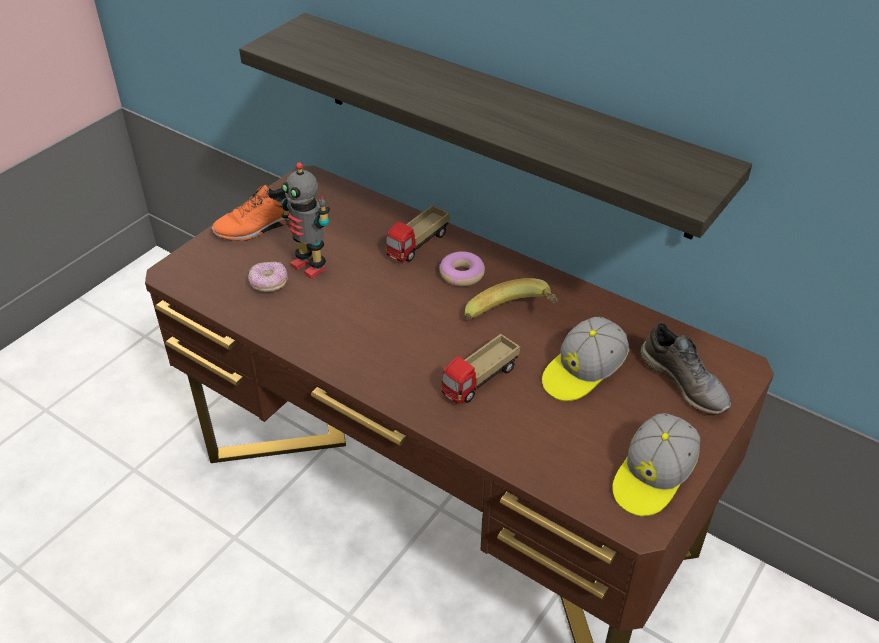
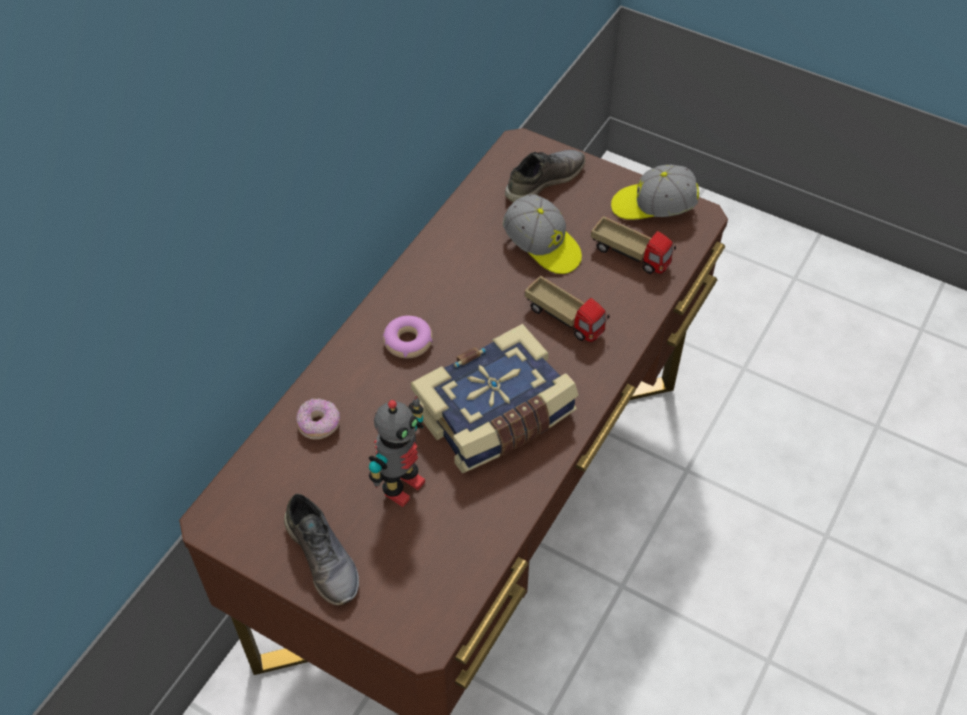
camera: 95 degrees left, 10 degrees up
orange shoe [211,185,287,241] -> grey shoe [284,493,359,606]
shelf [239,13,752,240] -> none
donut [248,262,288,292] -> donut moved to [297,399,340,440]
toy truck [386,205,450,262] -> toy truck moved to [591,216,676,274]
banana [465,278,558,320] -> none
cap [612,413,700,516] -> cap turned 150 degrees clockwise [611,165,699,220]
none -> book [411,324,578,473]

